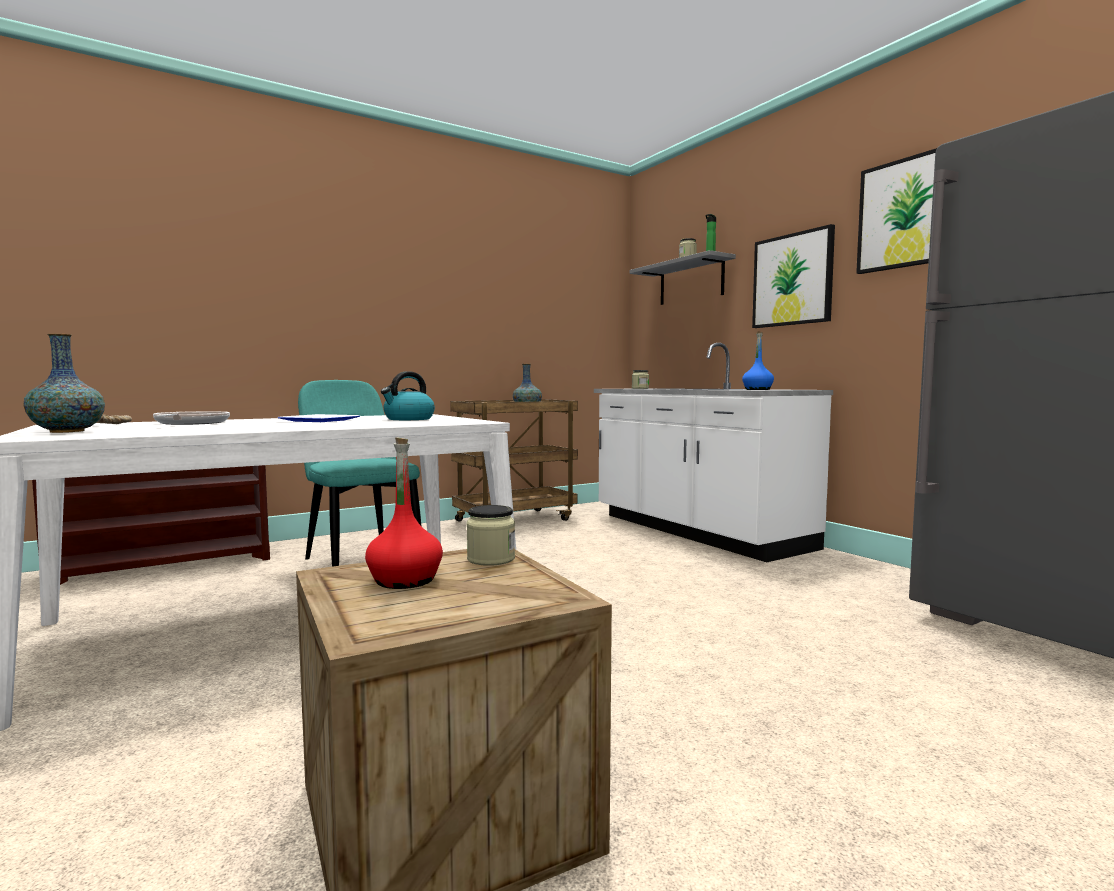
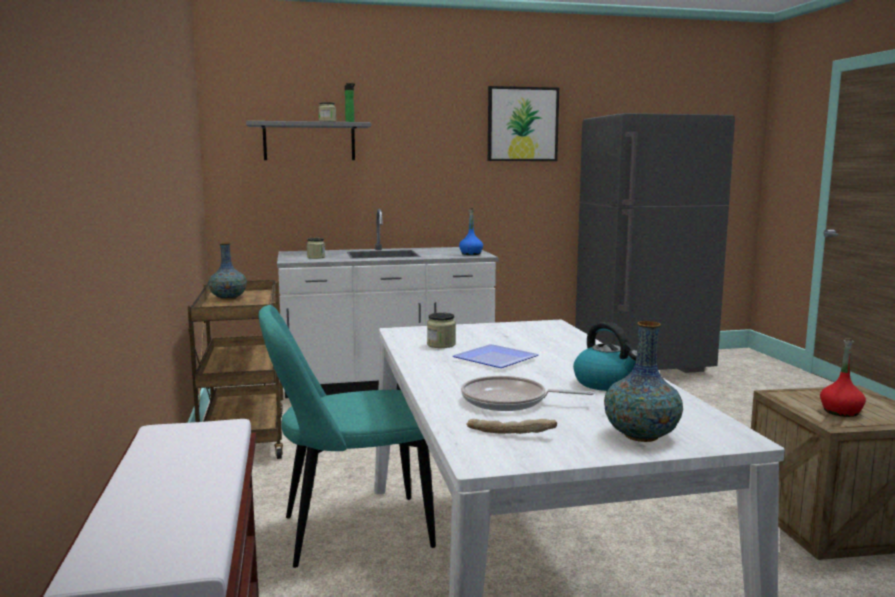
camera: 70 degrees left, 5 degrees up
kettle [381,371,435,420] -> kettle moved to [573,322,637,391]
jar [467,505,515,566] -> jar moved to [427,312,456,348]
picture [752,224,835,328] -> none

